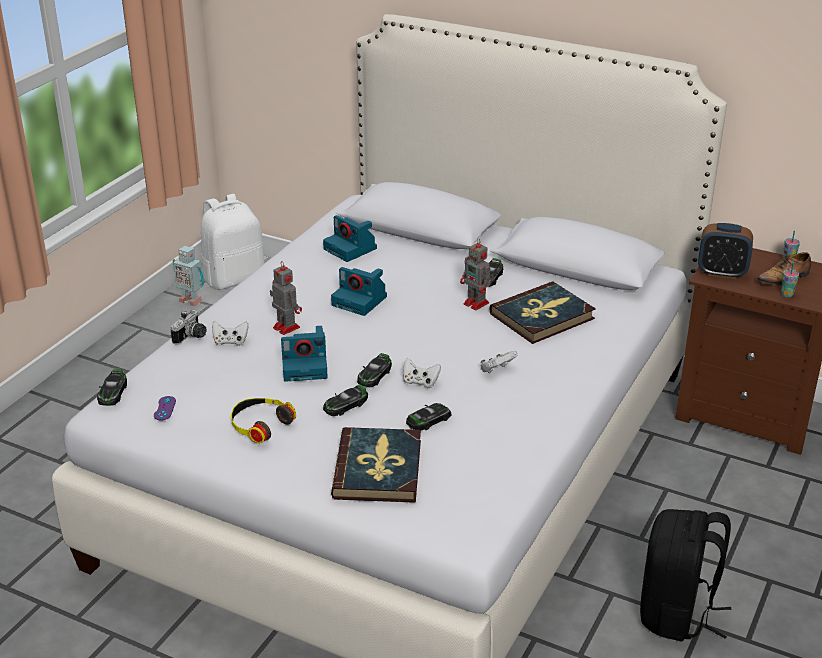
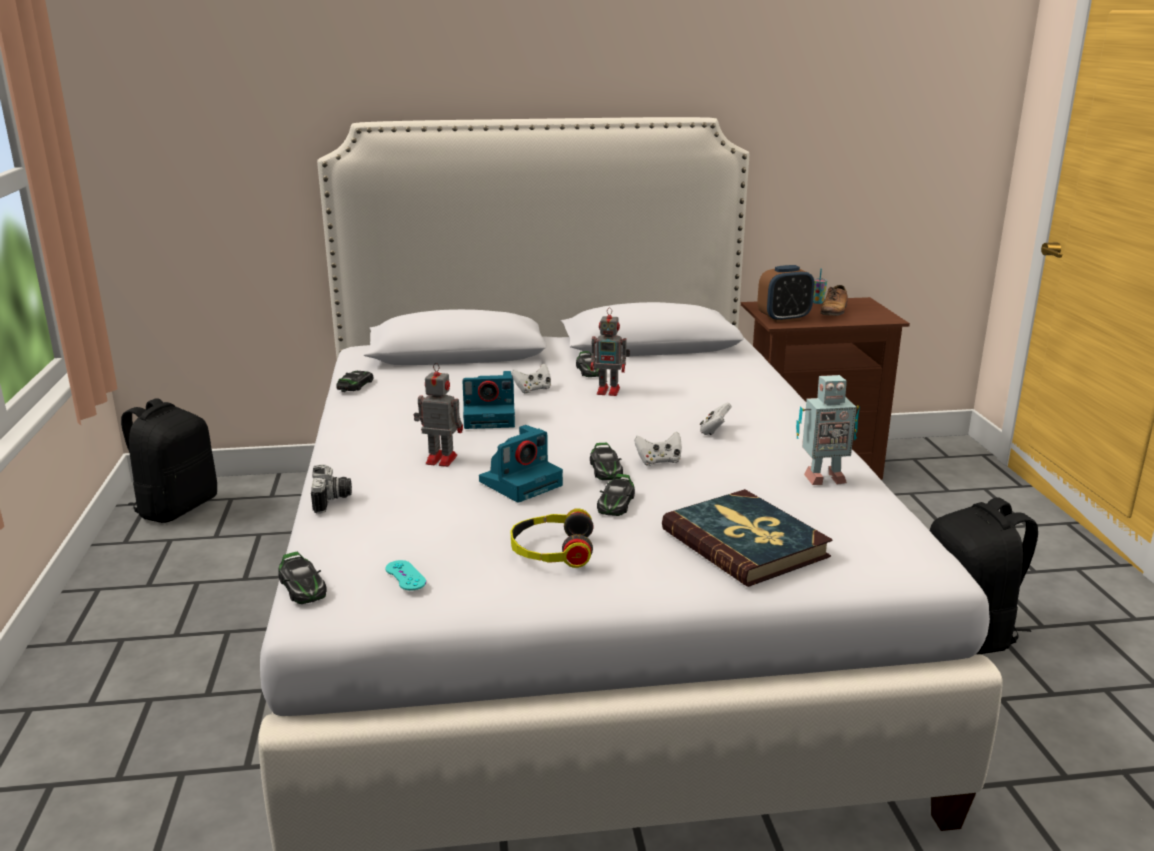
camera: 35 degrees left, 10 degrees down
purple game controller [154,396,176,420] -> turquoise game controller [385,560,426,591]
toy robot [172,246,204,306] -> toy robot moved to [796,375,860,485]
white backpack [201,194,264,290] -> black backpack [121,398,217,523]
white game controller [212,321,248,346] -> white game controller moved to [511,363,551,393]
camera [323,215,377,262] -> none
toy car [406,403,451,430] -> toy car moved to [336,371,373,392]
book [489,282,596,344] -> none
cup [781,262,799,297] -> none

